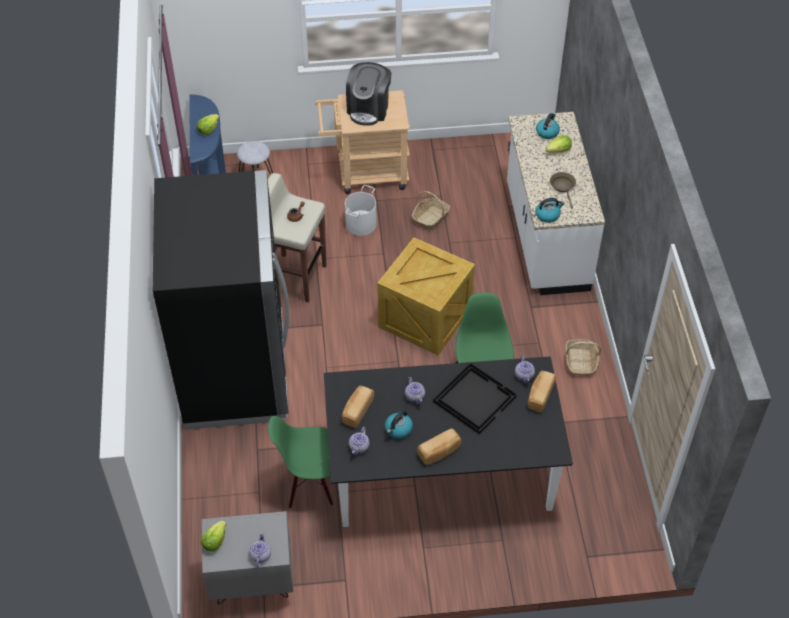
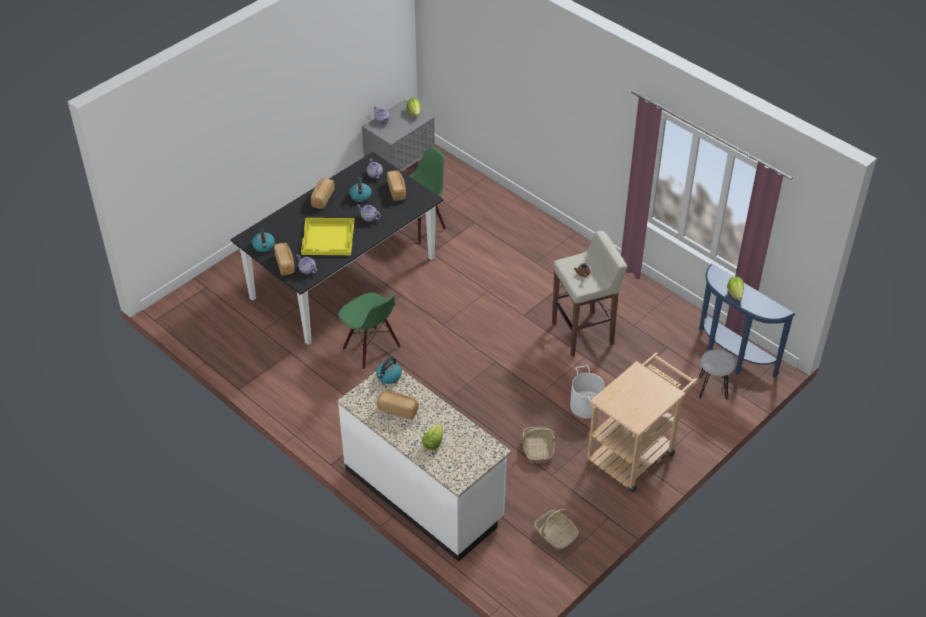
camera: 140 degrees right, 5 degrees down
black fridge [153,170,289,430] -> none
coffee machine [346,62,391,126] -> none
crate [377,238,475,355] -> none
black tray [433,362,517,435] -> yellow tray [301,218,354,255]
kettle [536,113,560,139] -> kettle moved to [252,227,275,252]
brown frying pan [550,172,576,208] -> bread [377,391,419,420]
basket [565,339,602,376] -> basket moved to [534,509,579,551]

